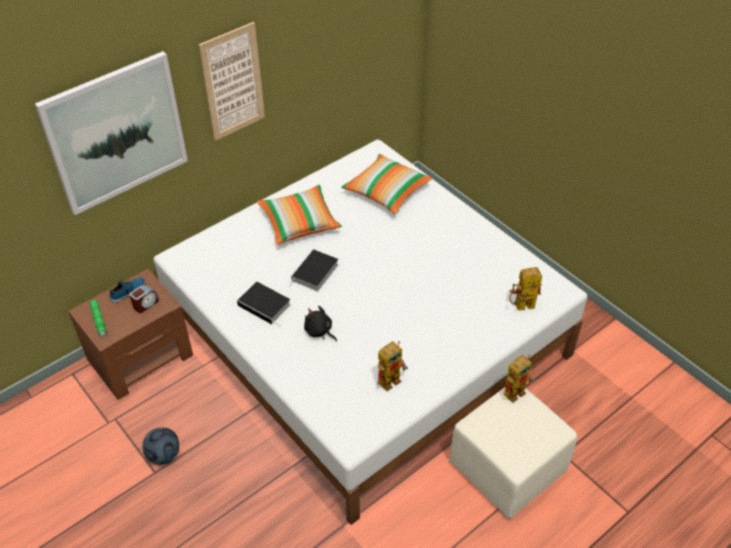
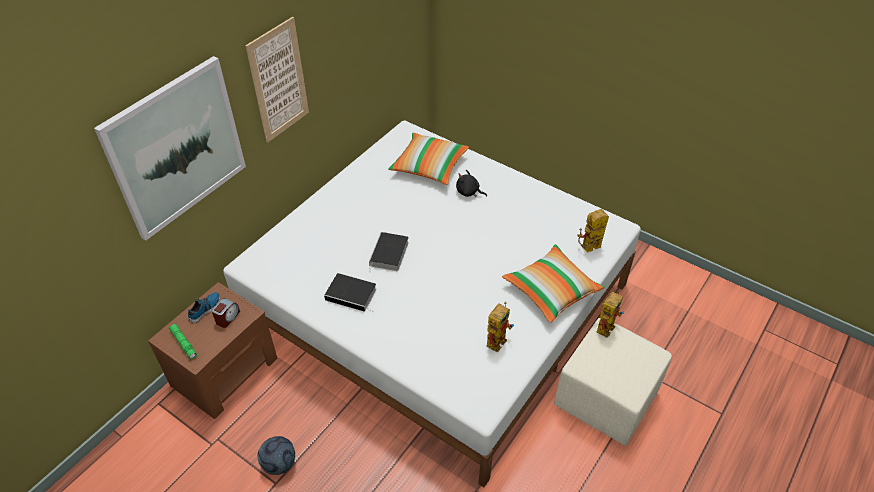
camera: 15 degrees left, 0 degrees up
pillow [257,185,342,245] -> pillow moved to [502,244,605,323]
black plush toy [304,306,337,342] -> black plush toy moved to [456,170,487,197]

